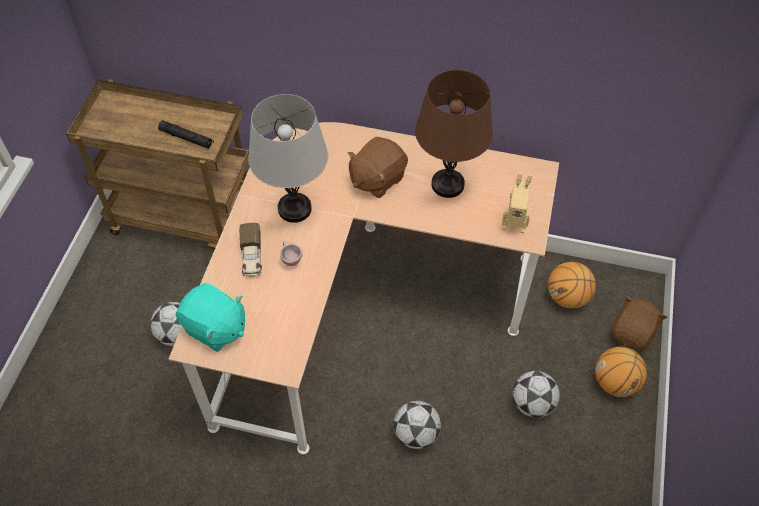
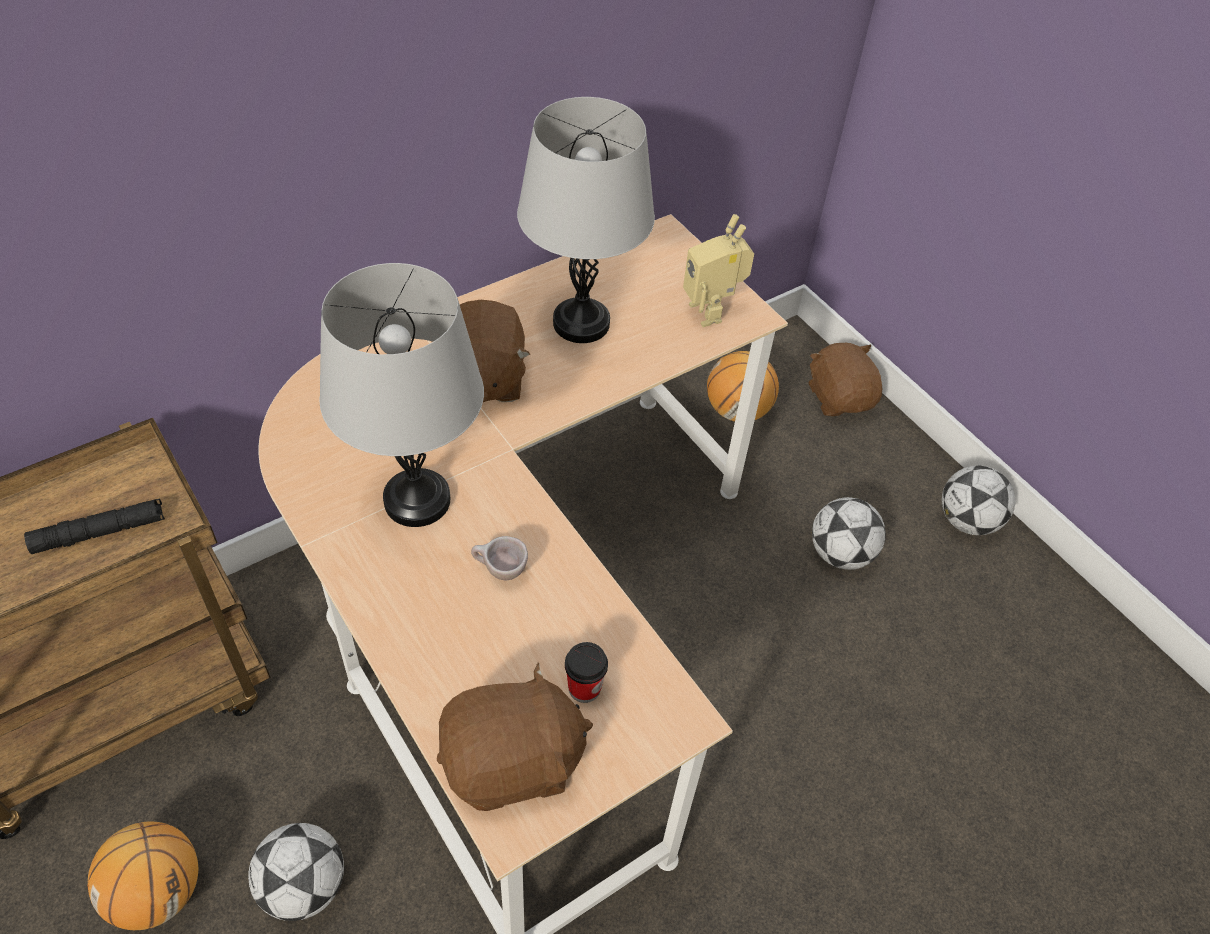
camera: 50 degrees left, 5 degrees down
turquoise plush toy [176,283,245,352] -> brown plush toy [437,662,593,811]
toy truck [239,223,262,277] -> none
football [393,401,441,449] -> football moved to [941,466,1016,535]
brown table lamp [415,70,493,198] -> grey table lamp [517,97,655,343]
toy robot [502,172,533,233] -> toy robot turned 105 degrees clockwise [683,214,754,327]
basketball [595,347,647,397] -> basketball moved to [87,822,198,930]
none -> cup [565,642,608,703]

